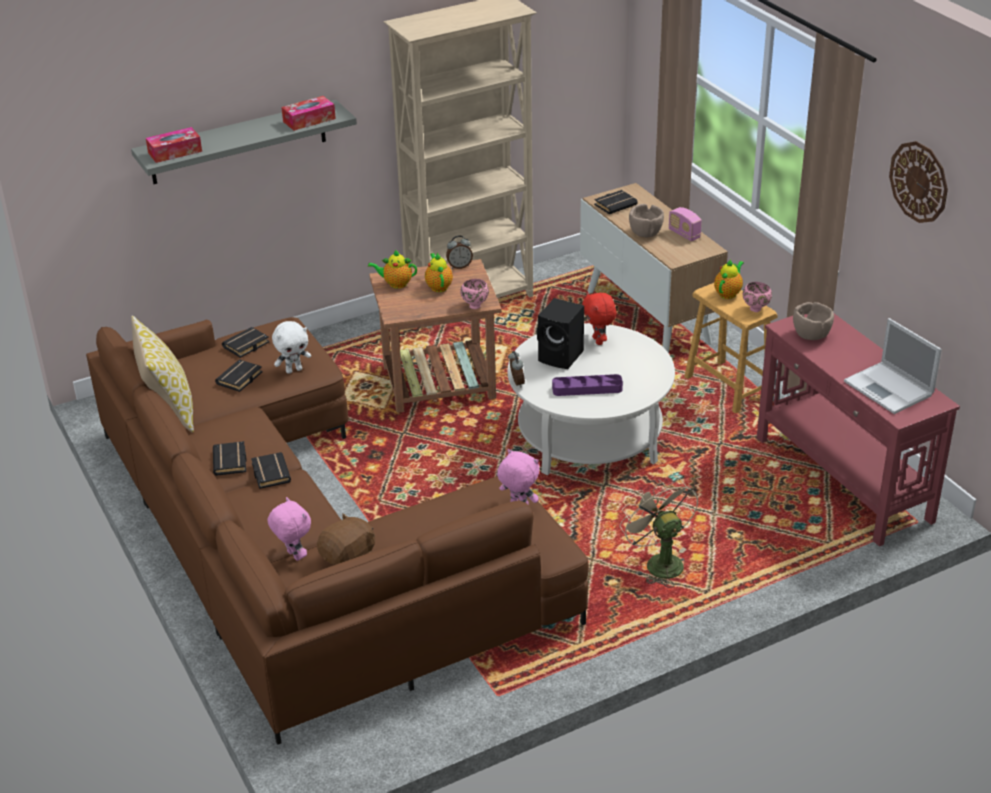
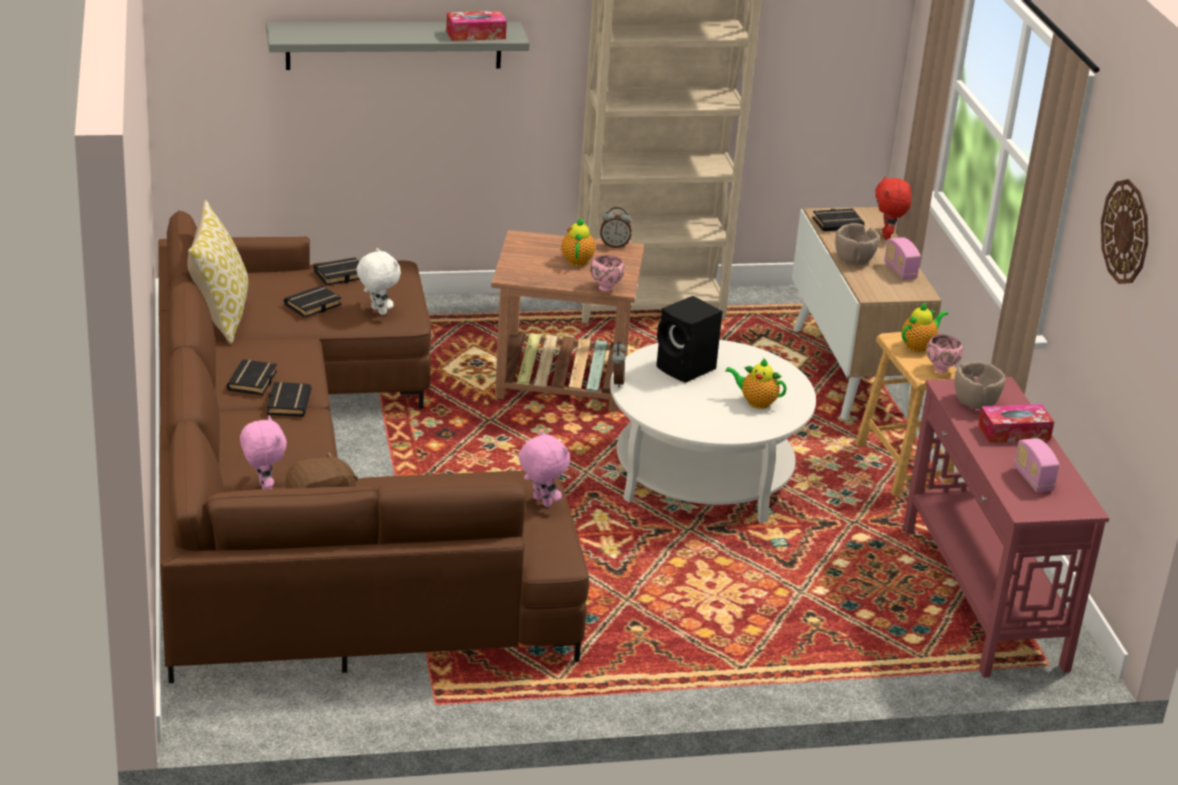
camera: 15 degrees right, 5 degrees down
tissue box [146,127,202,163] -> tissue box moved to [978,404,1054,443]
white plush toy [272,321,311,374] -> white plush toy turned 120 degrees counterclockwise [357,248,401,315]
teapot [368,250,417,289] -> teapot moved to [725,357,787,409]
purple tray [552,374,623,396] -> none
red plush toy [582,292,616,345] -> red plush toy moved to [875,176,911,240]
beige fan [620,477,698,588] -> none
laptop [844,318,942,414] -> radio [1014,438,1059,492]

